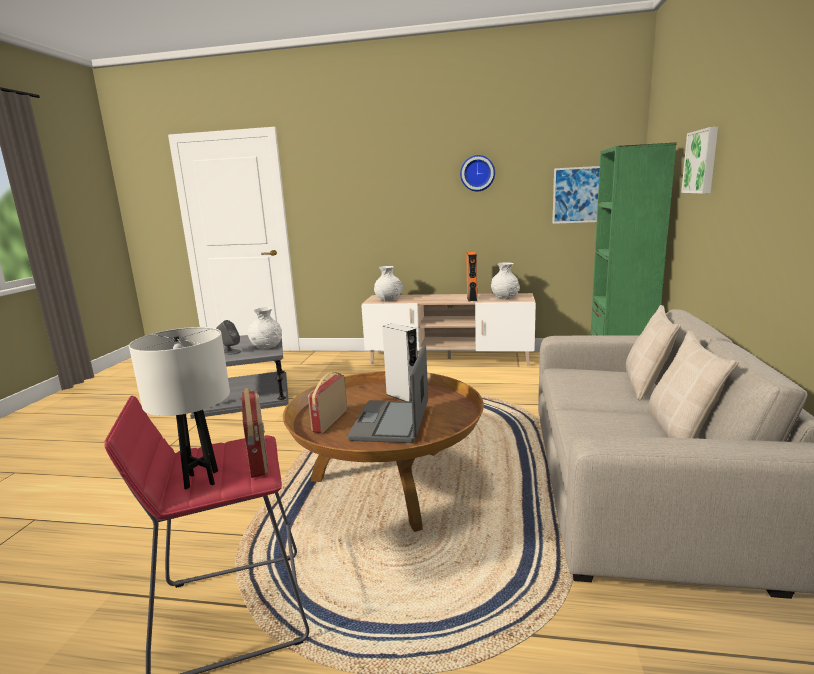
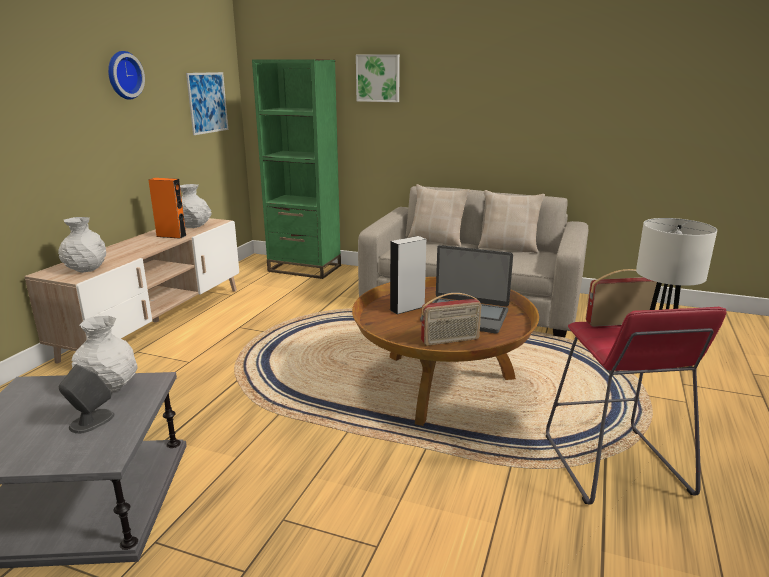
camera: 80 degrees left, 5 degrees up
radio [308,372,347,433] -> radio turned 45 degrees counterclockwise [421,293,481,346]

